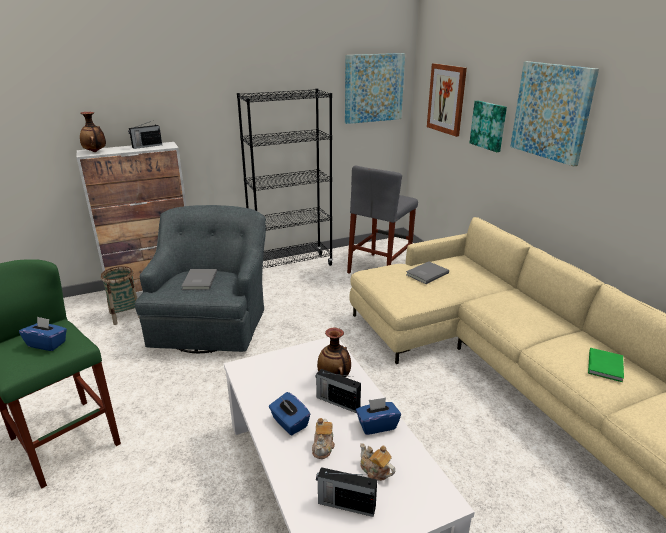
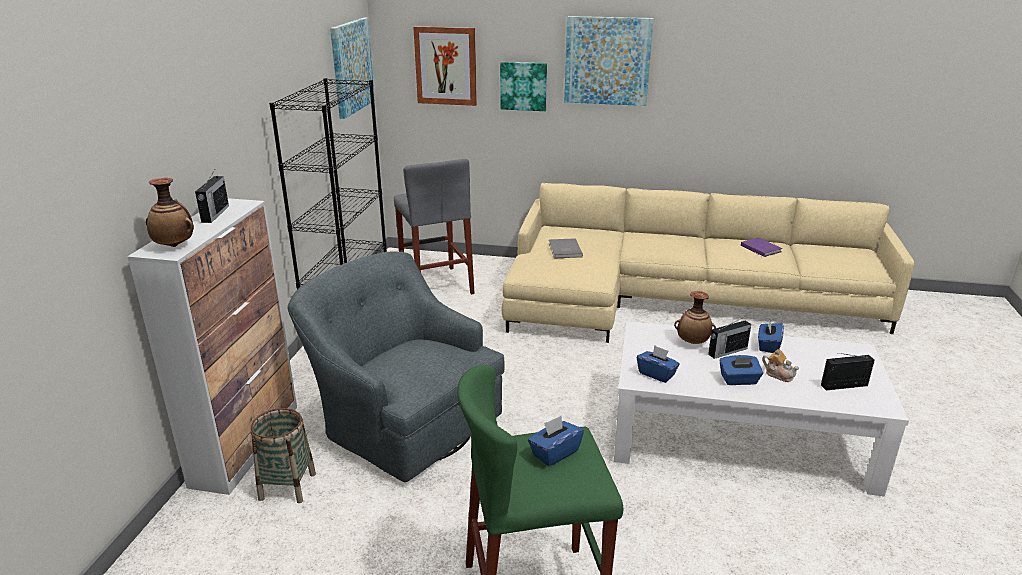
camera: 55 degrees left, 0 degrees up
grey book [181,269,217,290] -> none
radio [316,467,377,517] -> radio turned 150 degrees counterclockwise [821,353,875,390]
teapot [360,443,395,481] -> none
green book [588,348,624,382] -> purple book [741,238,782,257]
none -> blue tissue box [637,345,680,383]

